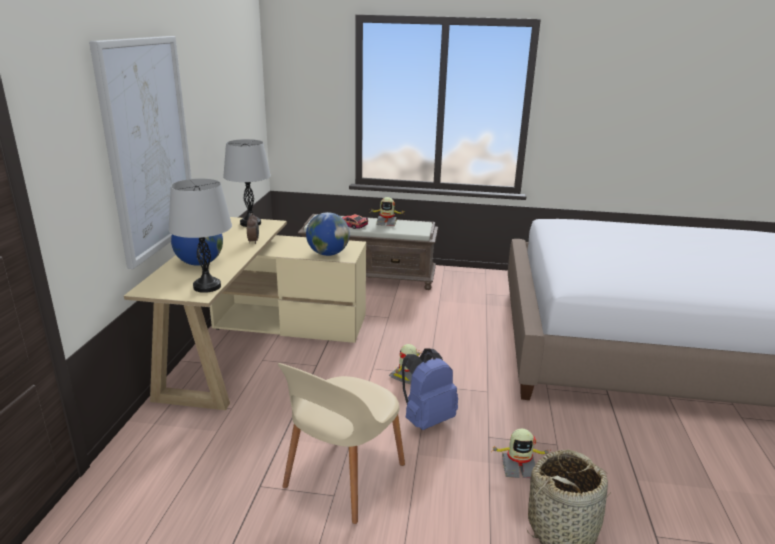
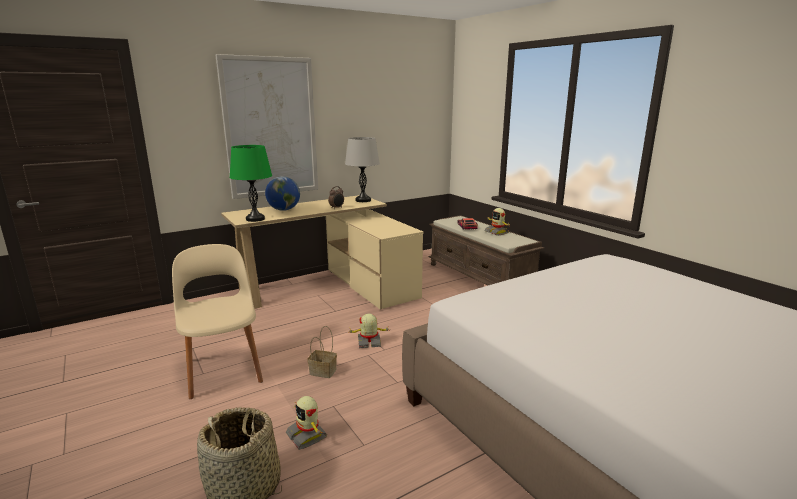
camera: 50 degrees right, 5 degrees down
grey table lamp [168,179,232,293] -> green table lamp [230,145,272,222]
beige chair [278,363,405,524] -> beige chair turned 75 degrees clockwise [172,244,263,399]
globe [306,212,350,256] -> none
blue backpack [402,349,458,430] -> basket [307,326,337,378]

